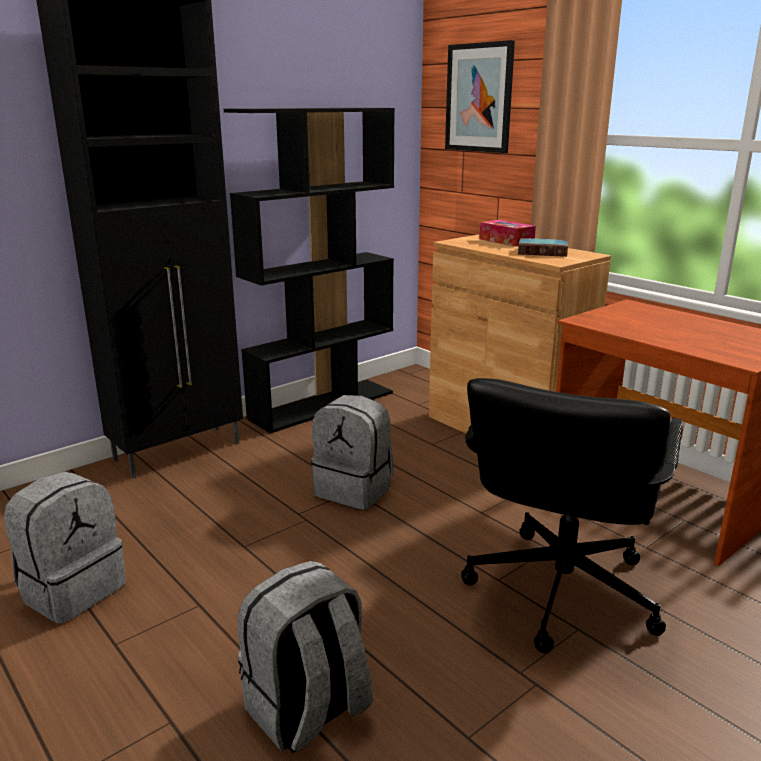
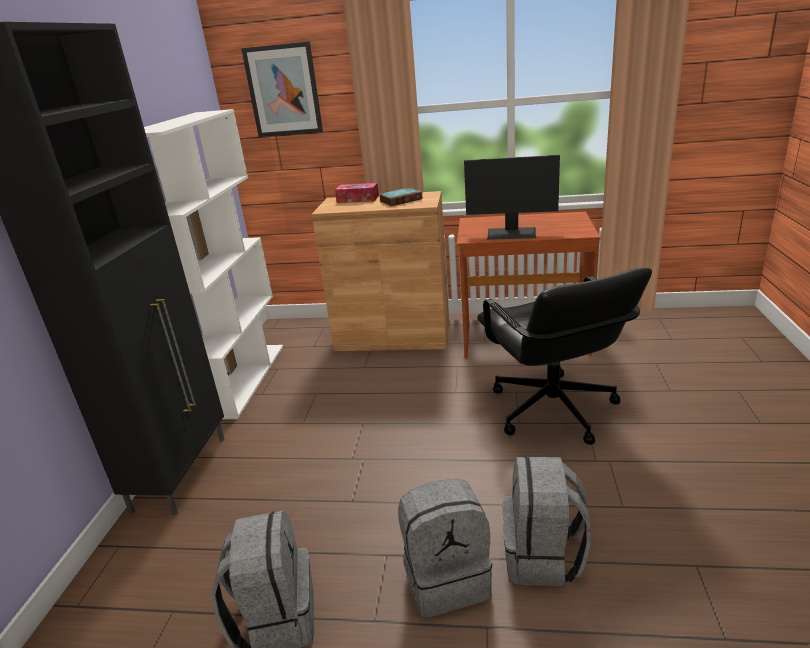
camera: 40 degrees left, 5 degrees up
black bookcase [224,108,395,433] -> white bookcase [144,109,283,419]
grey backpack [311,395,393,510] -> grey backpack moved to [398,479,493,618]
none -> monitor [464,155,560,240]

